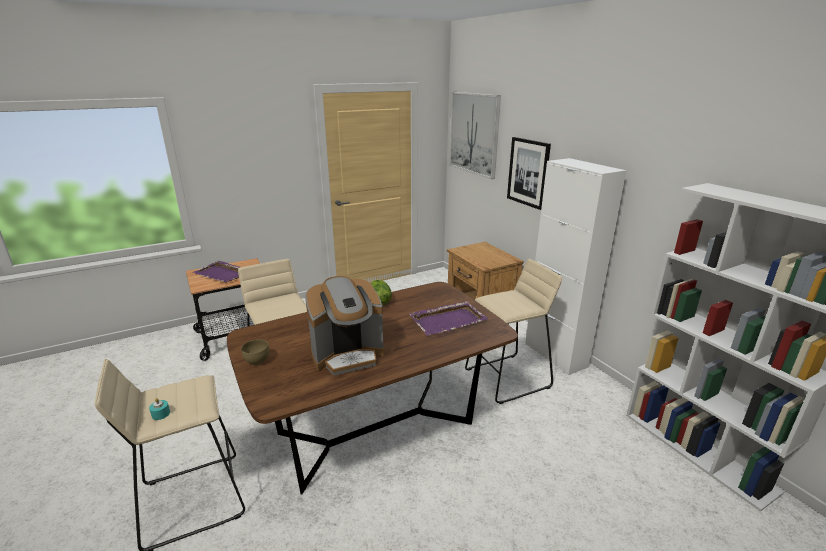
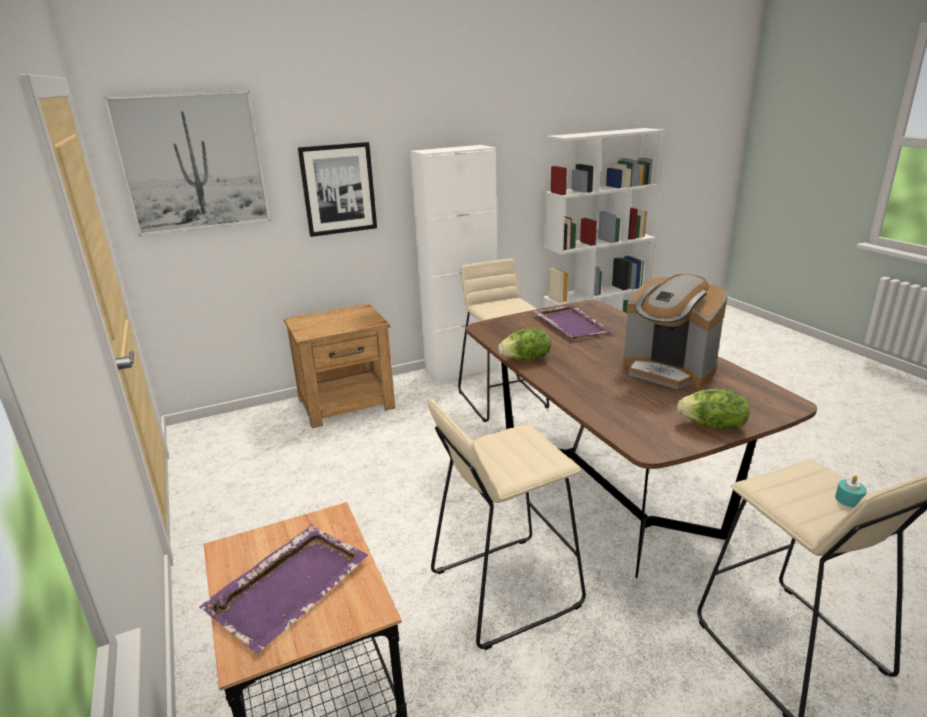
camera: 85 degrees left, 0 degrees up
brown bowl [241,339,269,365] -> lettuce [677,389,750,429]
coffee machine [305,276,384,375] -> coffee machine turned 150 degrees clockwise [622,274,727,389]

